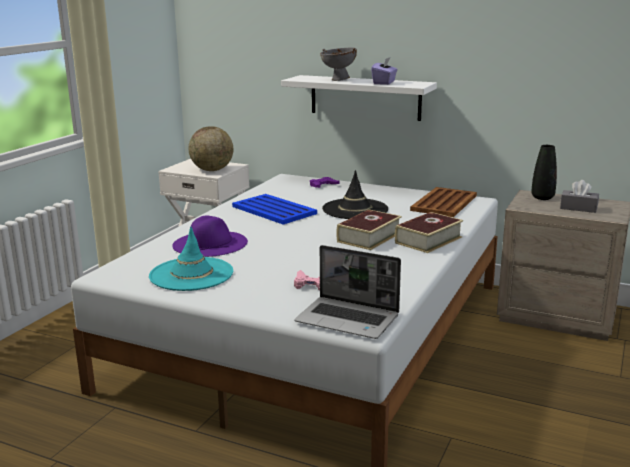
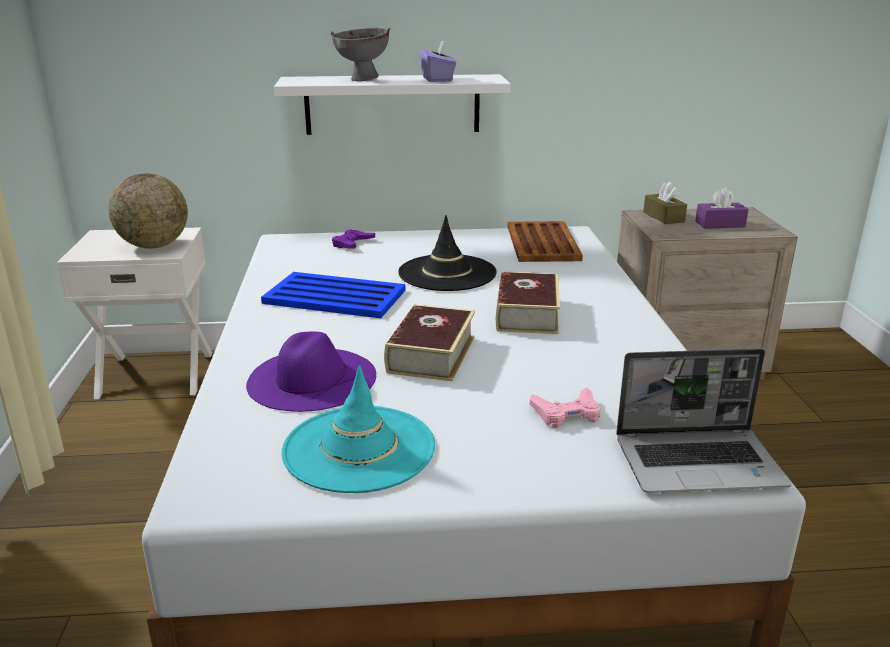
camera: 30 degrees left, 5 degrees up
book [395,212,463,253] -> book moved to [384,304,475,381]
black vase [531,145,557,200] -> brown tissue box [643,182,687,224]
grey tissue box [560,180,599,213] -> purple tissue box [695,188,749,229]

